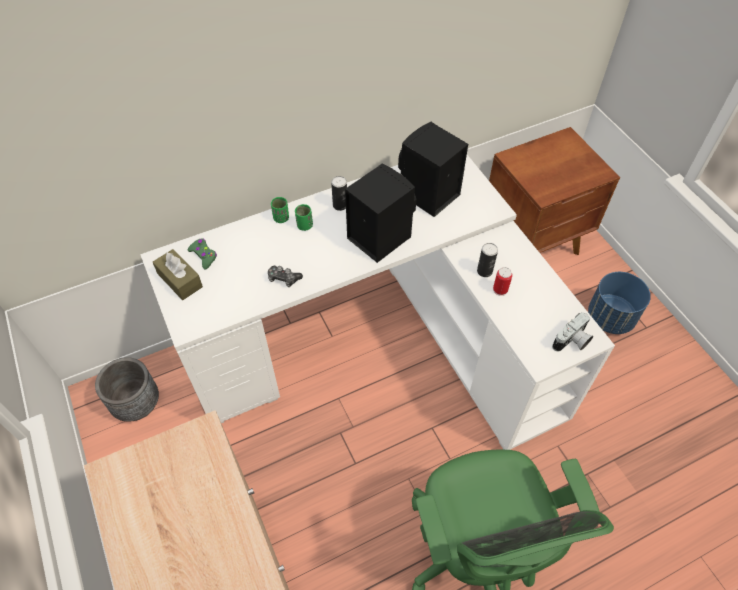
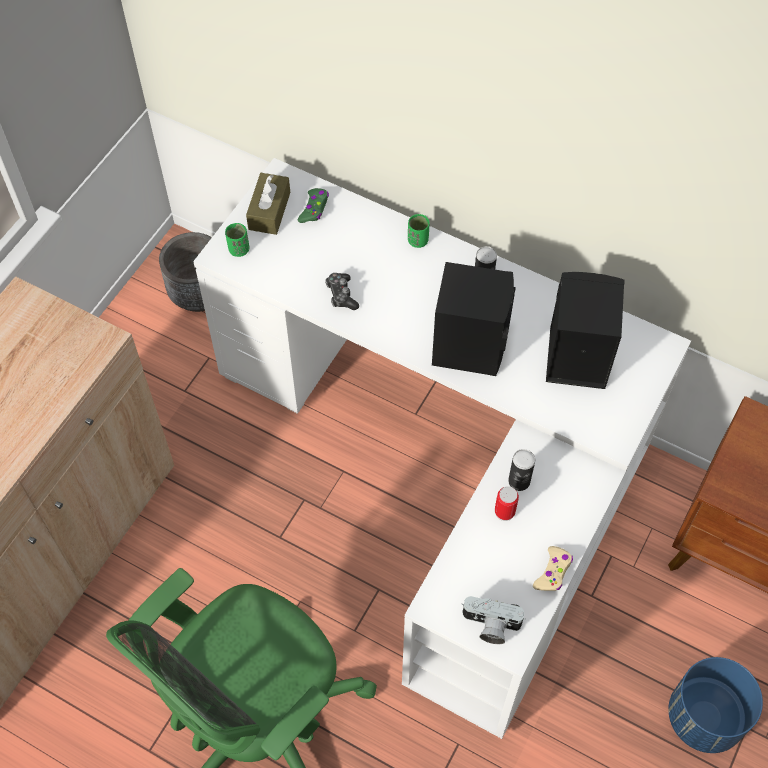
camera: 55 degrees right, 5 degrees up
green cup [295,204,313,231] -> green cup moved to [225,223,250,257]
none -> beige game controller [533,546,573,591]

